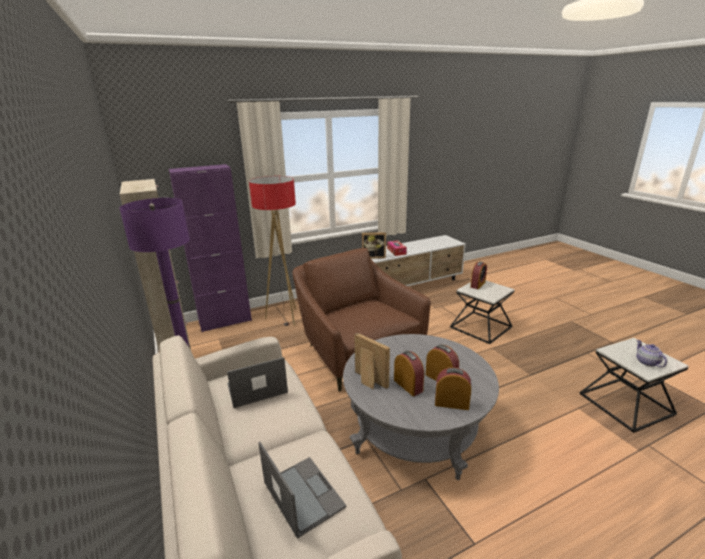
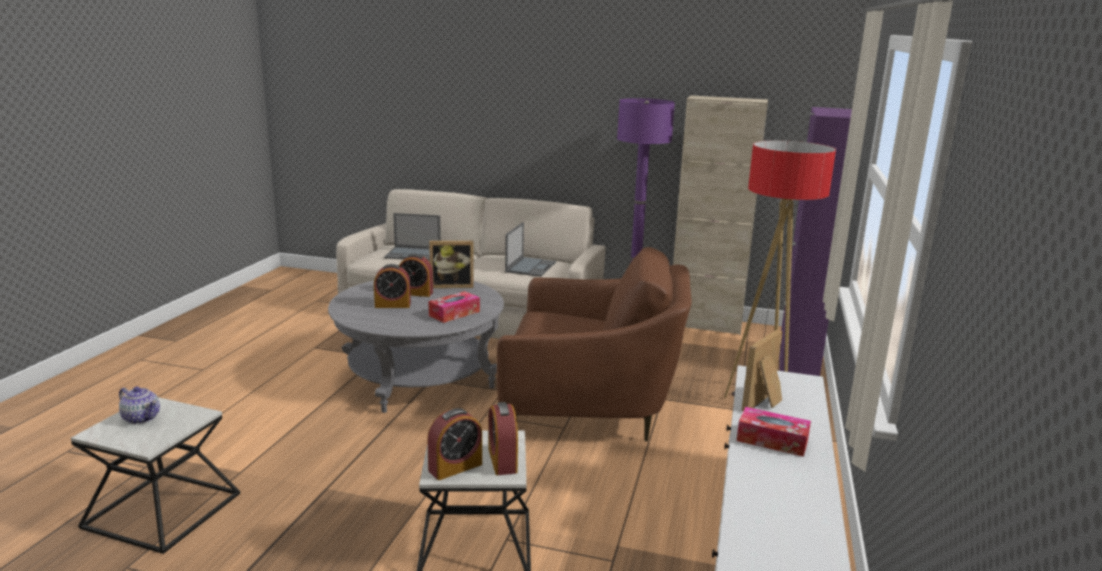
camera: 130 degrees right, 5 degrees down
alarm clock [435,367,471,410] -> alarm clock moved to [427,408,482,480]
none -> tissue box [429,291,480,323]

